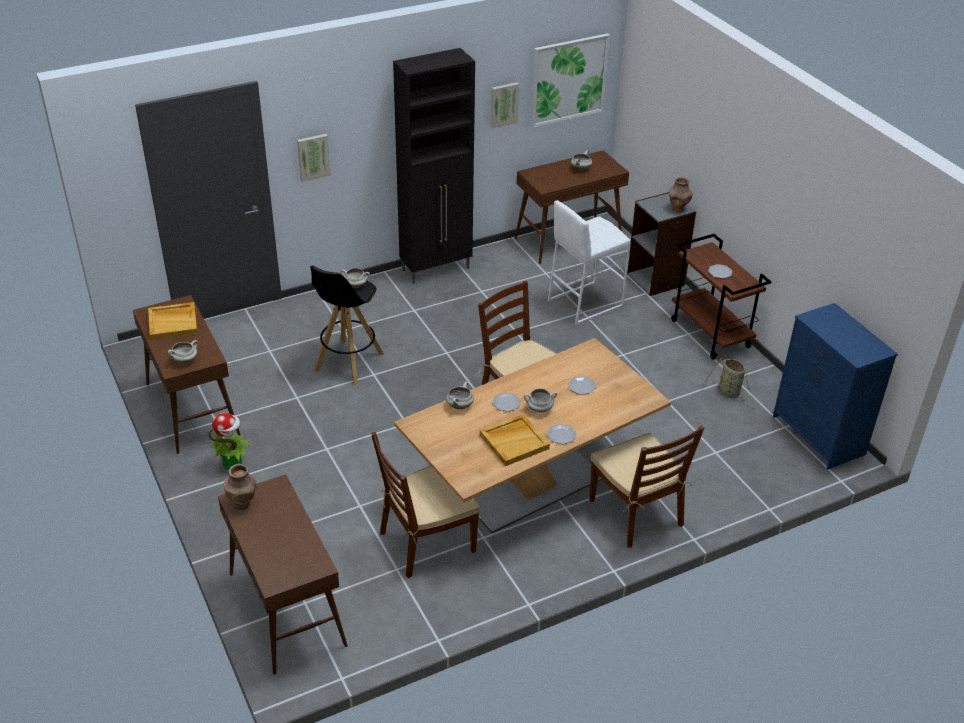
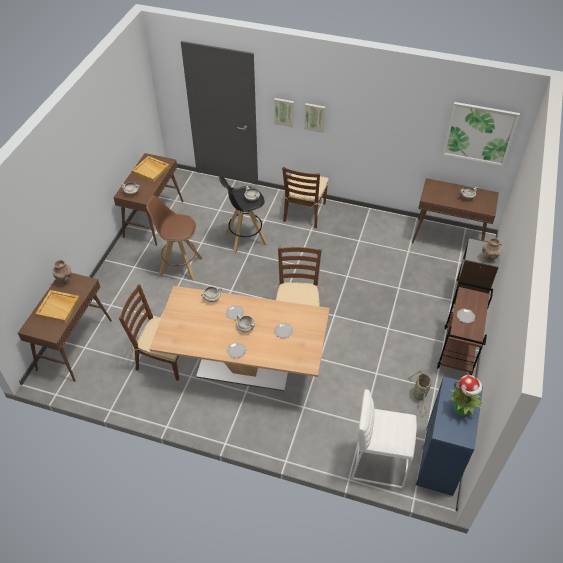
camera: 45 degrees right, 10 degrees up
potted plant [208,413,251,470] -> potted plant moved to [449,375,483,416]
black cabinet [393,48,475,284] -> none
beige tray [480,414,550,466] -> beige tray moved to [35,290,80,323]
picture [491,82,519,129] -> picture moved to [304,103,325,133]
white stool [548,200,631,325] -> white stool moved to [351,389,417,489]
brown chair [589,426,704,548] -> brown chair moved to [281,166,329,228]
none -> brown stool [146,195,203,281]

